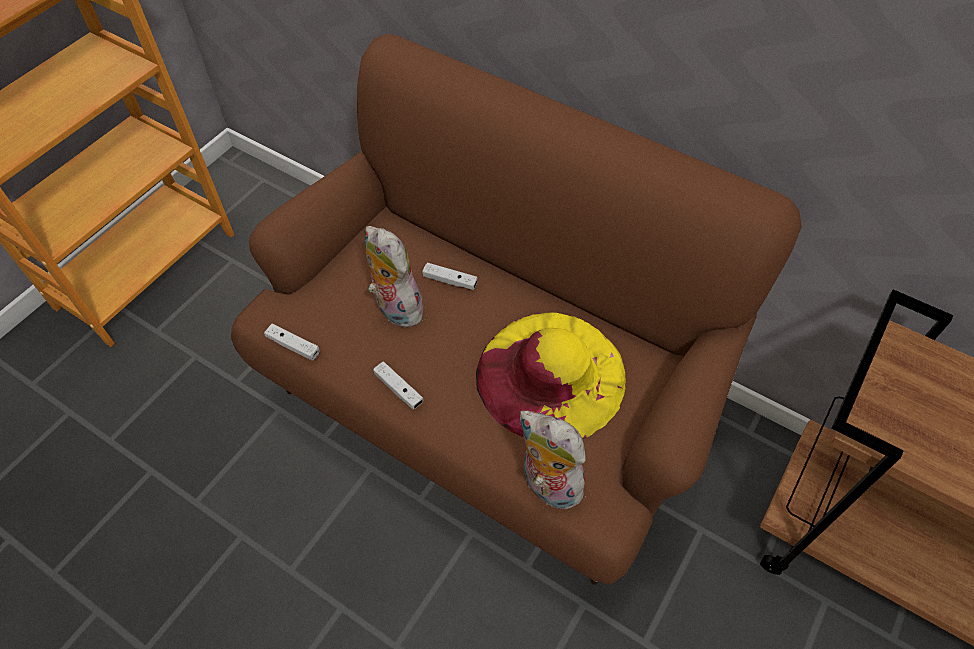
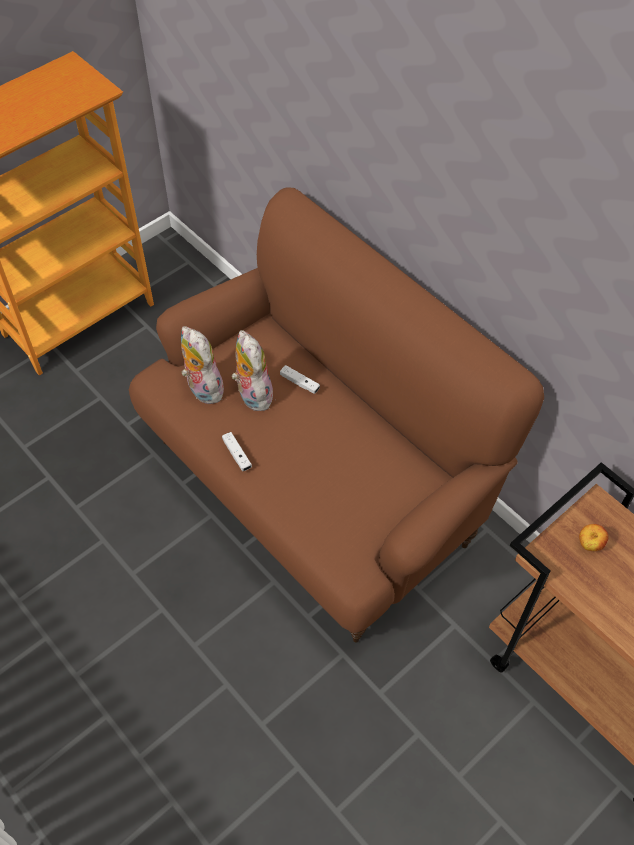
camera: 15 degrees right, 0 degrees up
white game controller [264,323,320,360] -> none
yellow hat [476,312,626,439] -> none
plush toy [520,411,586,510] -> plush toy moved to [181,326,224,404]
none -> apple [579,524,608,551]

